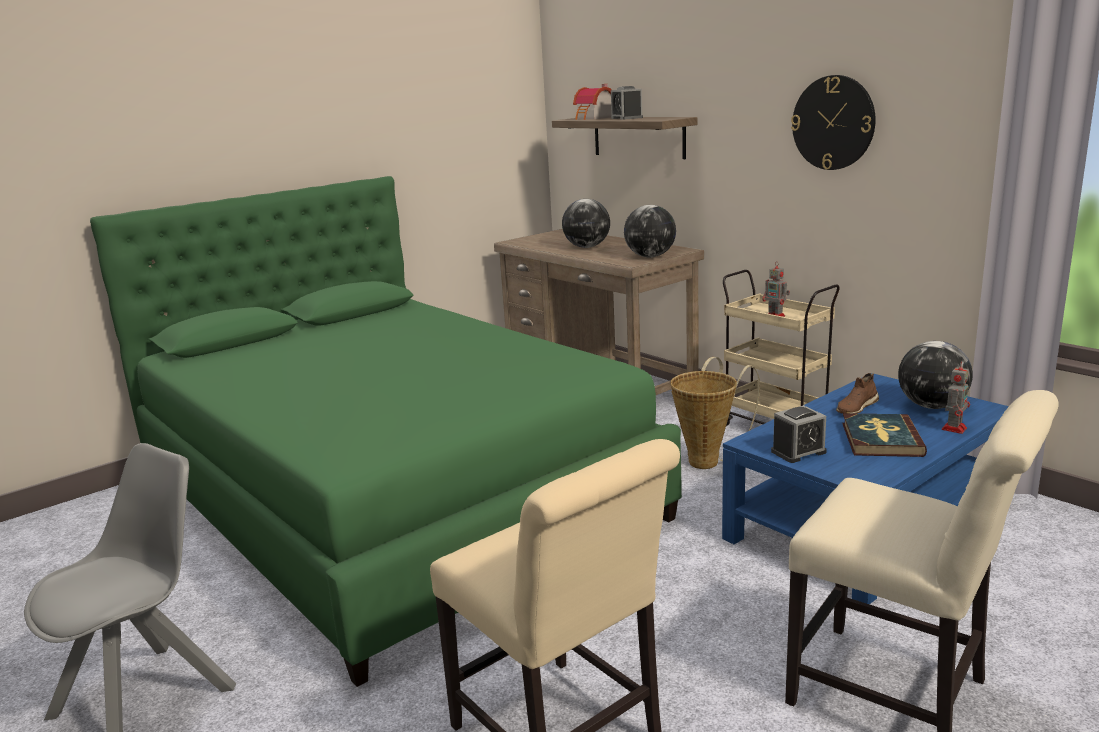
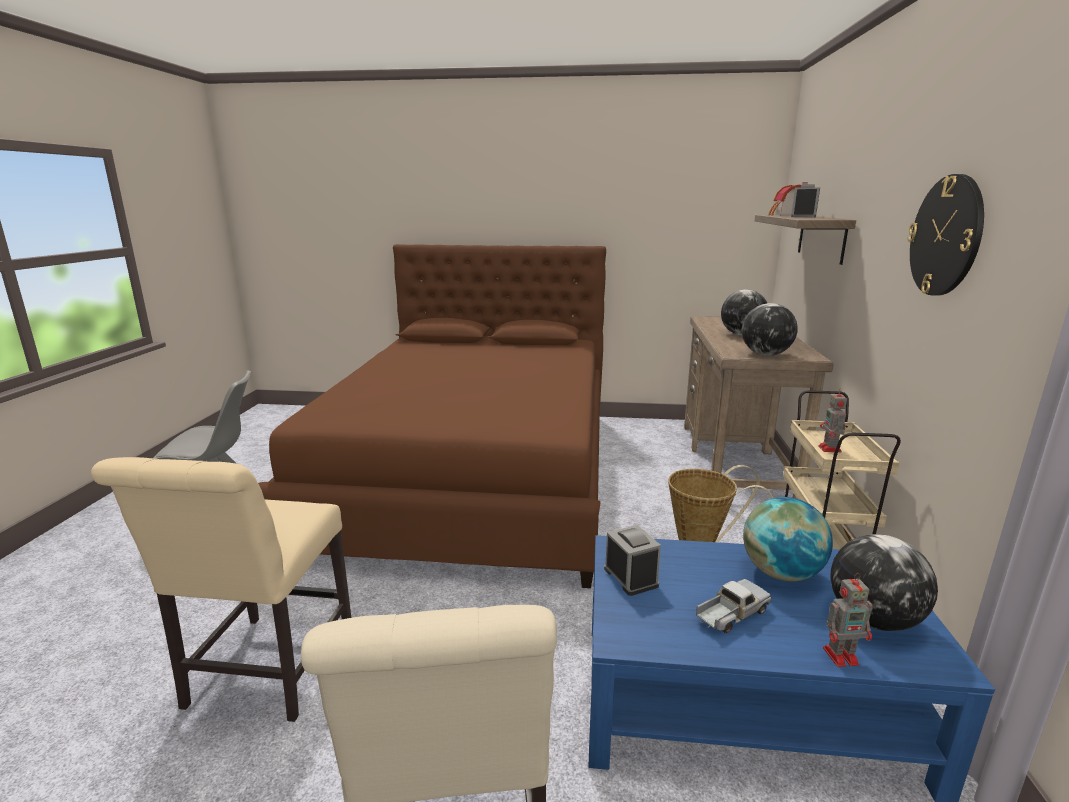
camera: 45 degrees right, 0 degrees up
green bed [90,176,682,687] -> brown bed [258,244,606,588]
alarm clock [771,405,827,463] -> alarm clock turned 135 degrees counterclockwise [604,525,661,596]
brown shoe [836,373,879,414] -> globe [743,497,833,582]
book [842,413,927,457] -> toy truck [696,579,771,633]

